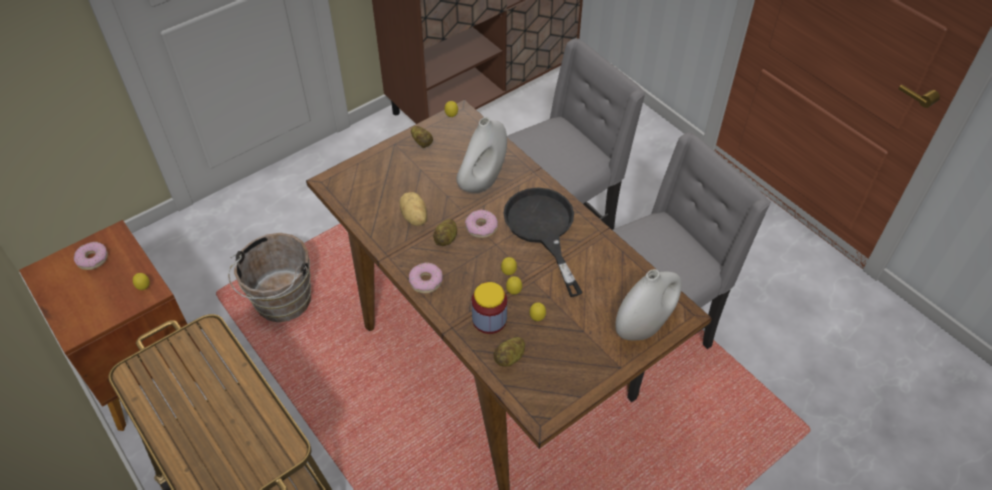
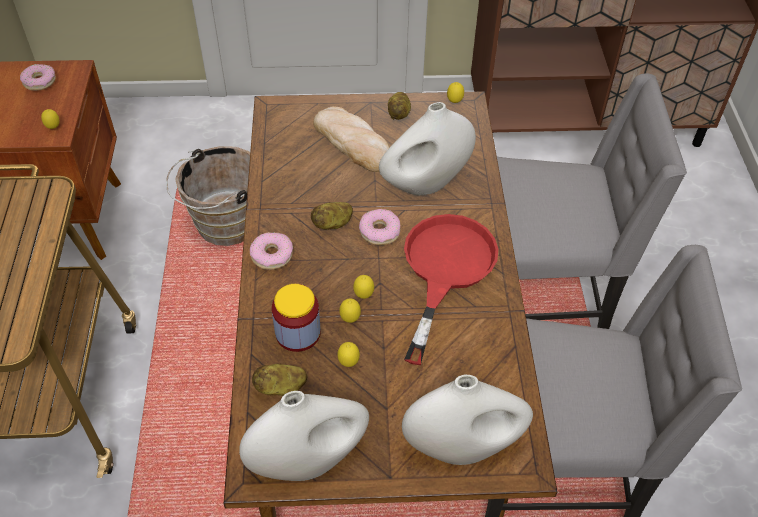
camera: 35 degrees right, 0 degrees up
potato [400,192,427,226] -> none
black frying pan [503,188,583,297] -> red frying pan [404,214,498,365]
none -> white vase [239,391,369,481]
none -> bread [313,106,390,172]

